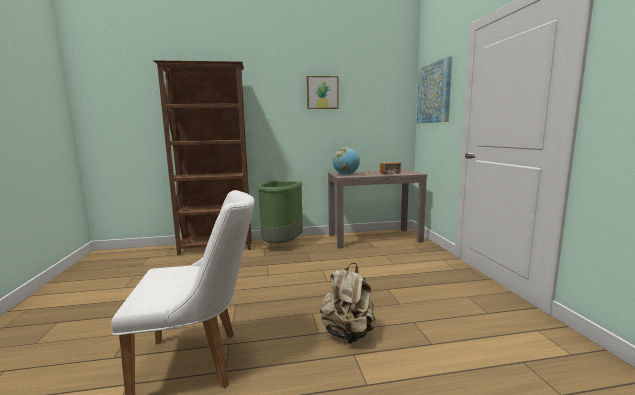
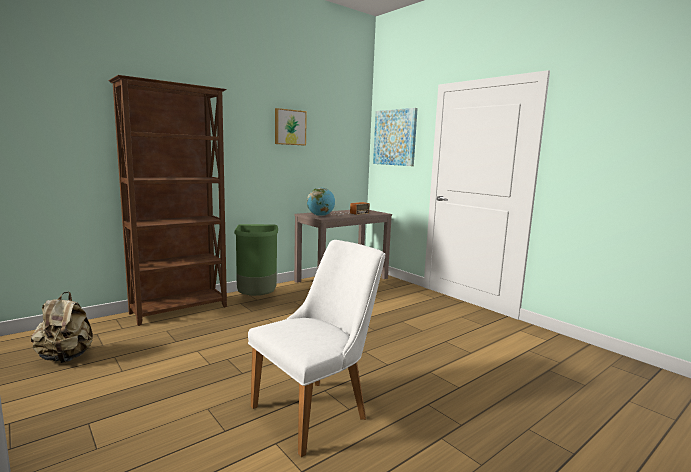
camera: 30 degrees left, 0 degrees up
beige backpack [320,263,376,344] -> beige backpack moved to [31,292,93,363]

